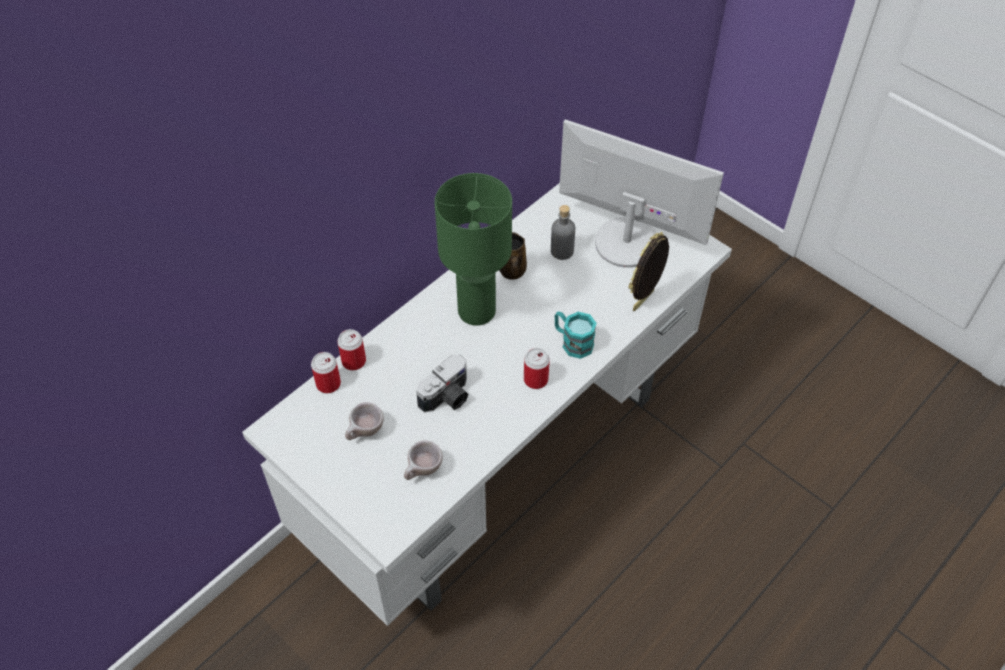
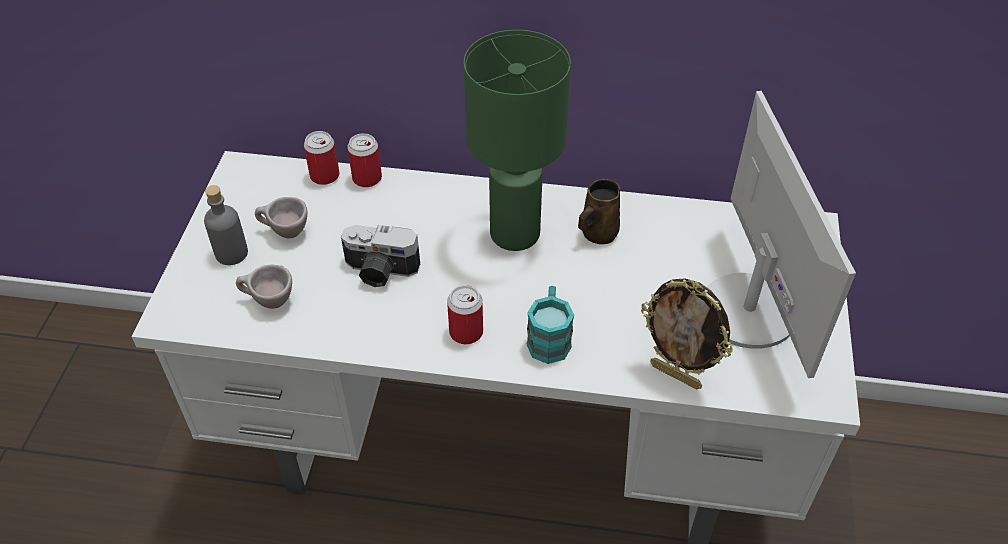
camera: 55 degrees right, 5 degrees down
grey bottle [551,205,575,260] -> grey bottle moved to [204,185,248,265]
picture frame [628,232,669,311] -> picture frame turned 150 degrees counterclockwise [641,278,733,389]

